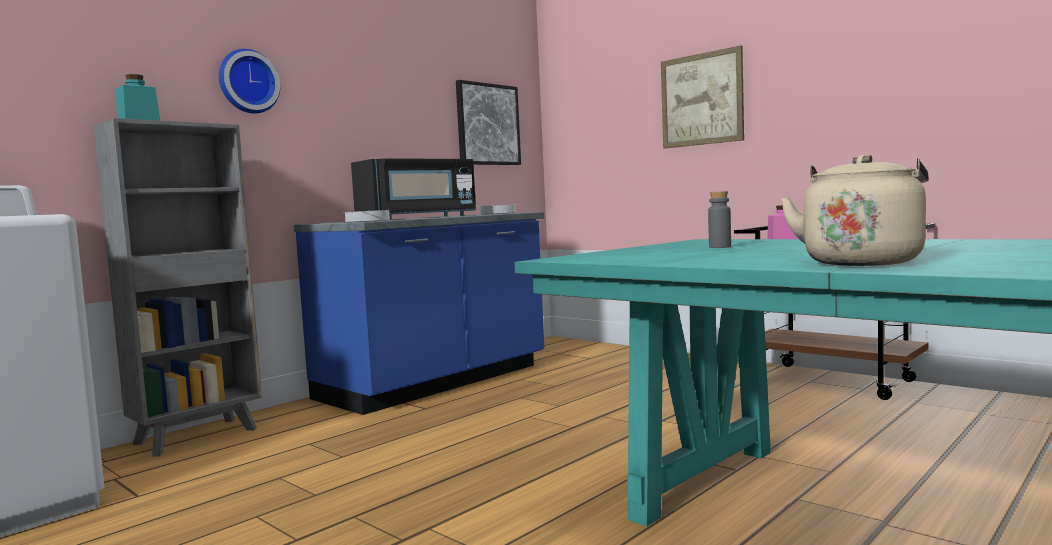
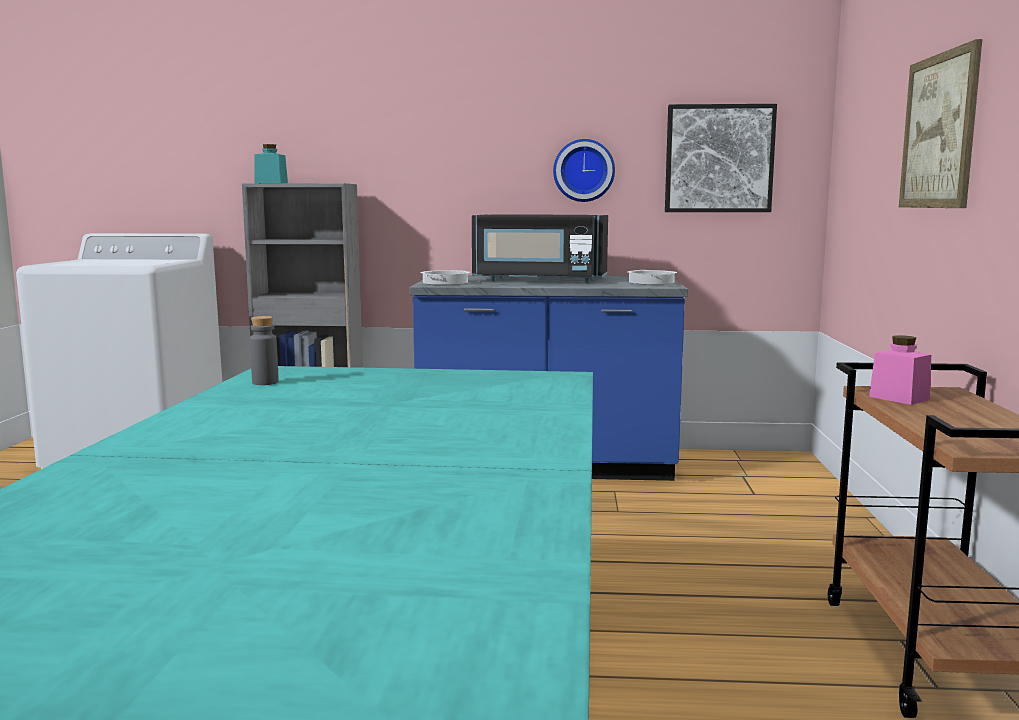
camera: 50 degrees right, 5 degrees up
wall clock [219,49,280,114] -> wall clock moved to [553,139,615,202]
grey bottle [708,191,731,248] -> grey bottle moved to [250,316,279,385]
beige kettle [780,155,928,266] -> none

